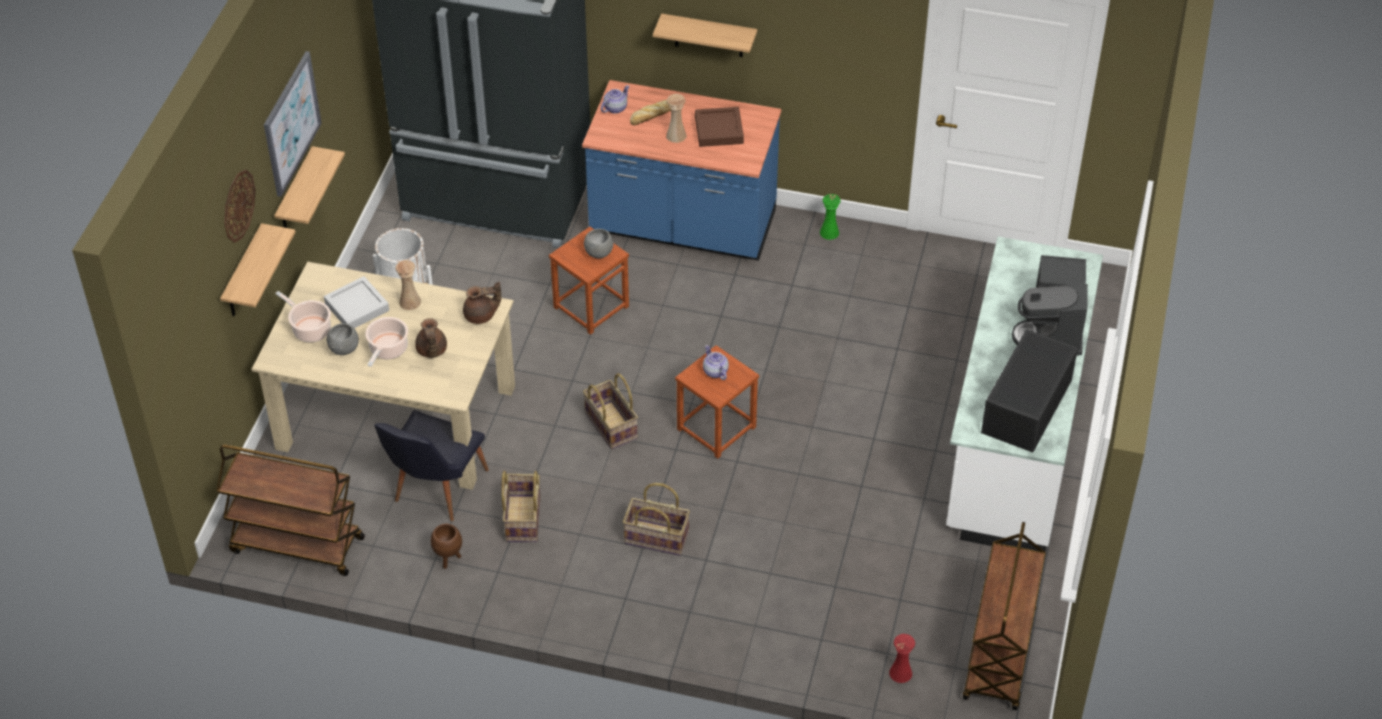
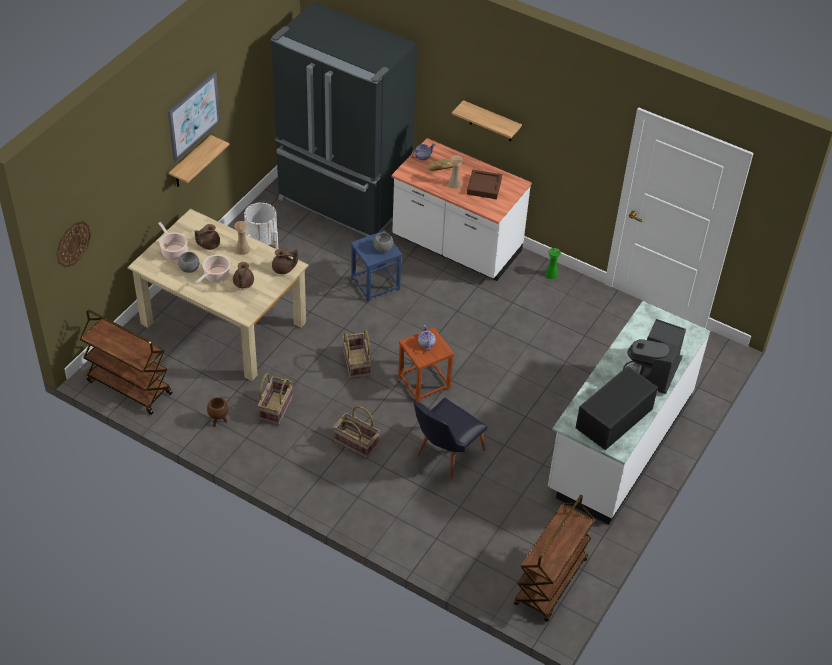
camera: 15 degrees right, 0 degrees up
shelf [220,223,296,316] -> none
wall clock [224,169,255,243] -> wall clock moved to [57,221,91,267]
grey tray [324,276,389,328] -> brown teapot [195,224,220,250]
black chair [374,410,489,521] -> black chair moved to [414,398,488,479]
brown stool [549,227,629,335] -> blue stool [350,230,402,302]
blue counter [582,80,781,261] -> white counter [391,138,532,281]
red vase [889,634,915,683] -> none

